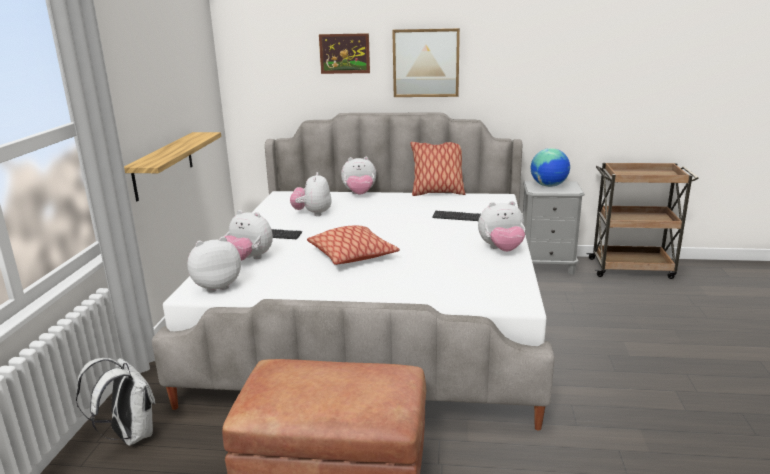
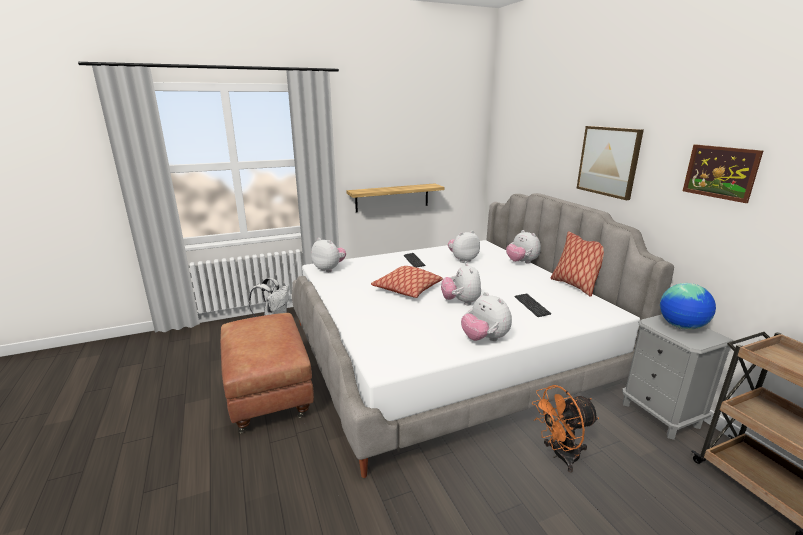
camera: 60 degrees right, 0 degrees up
plush toy [224,210,273,261] -> plush toy moved to [441,263,481,305]
picture [319,33,370,74] -> picture moved to [683,144,763,203]
none -> orange fan [532,385,599,473]

